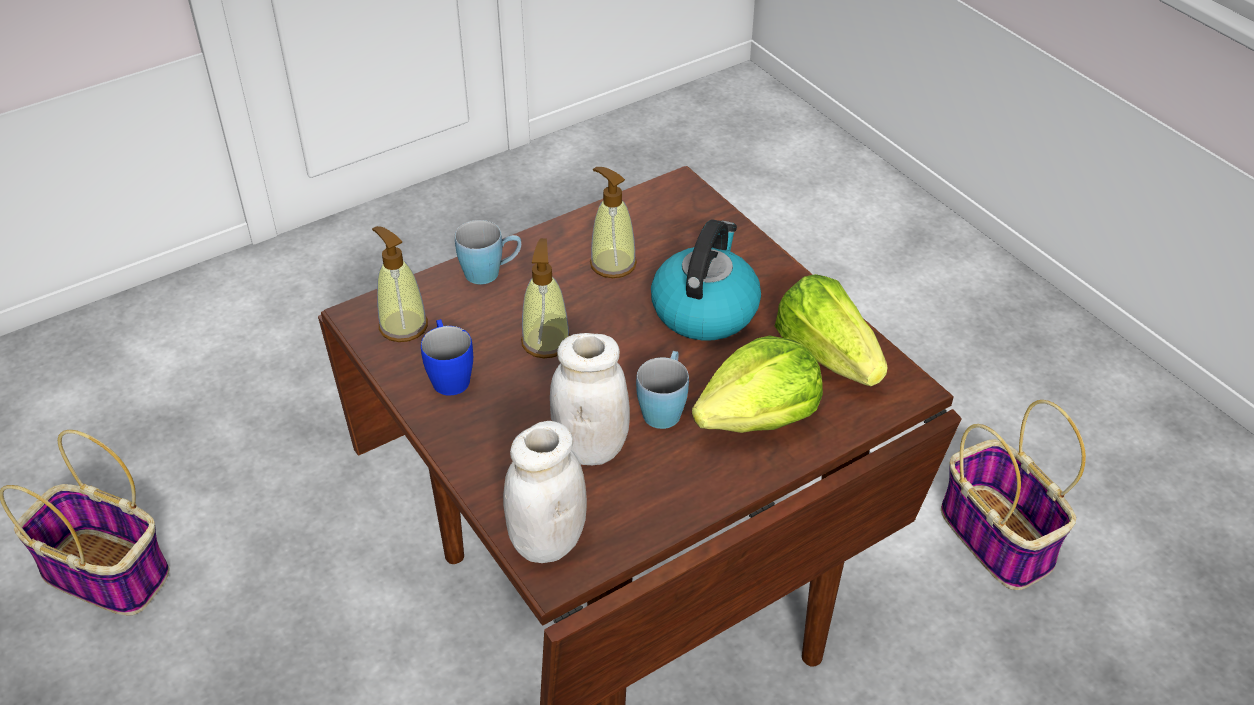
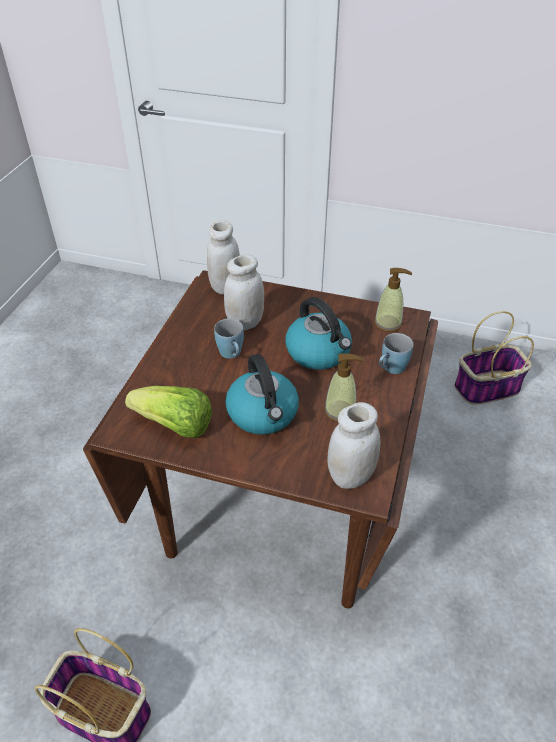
camera: 140 degrees right, 0 degrees up
blue mug [421,319,473,396] -> none
soap dispenser [521,238,570,358] -> kettle [285,297,352,370]
lettuce [692,336,823,433] -> none
none -> white jar [327,402,380,489]

